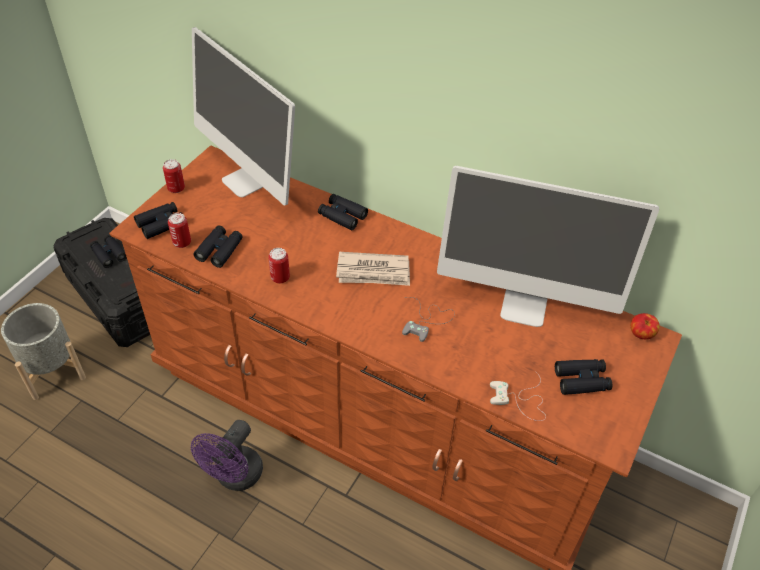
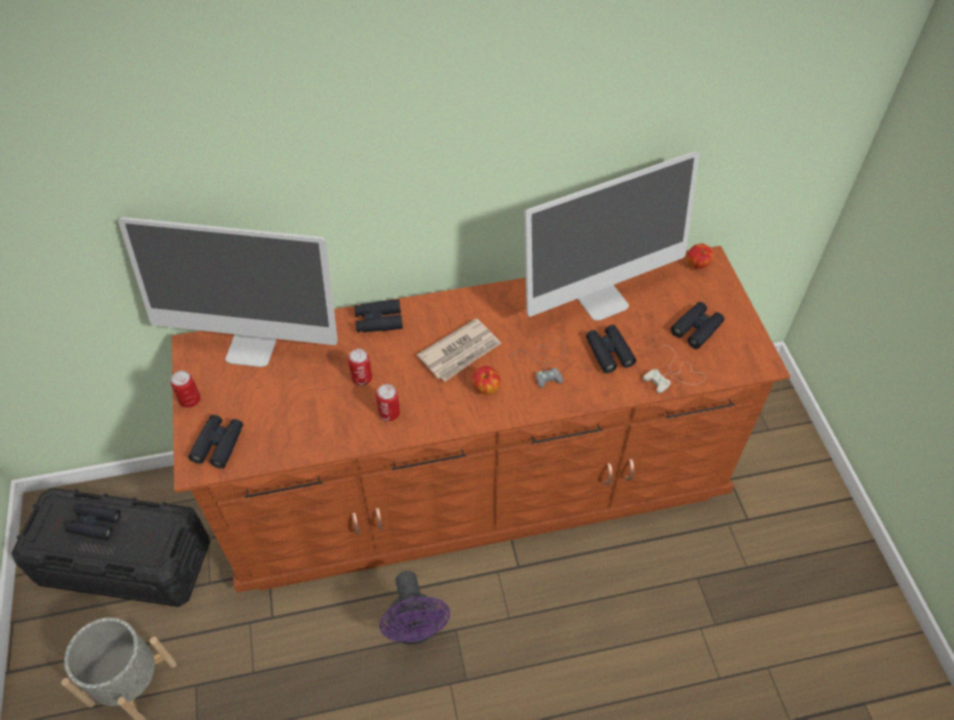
camera: 40 degrees left, 5 degrees up
can [168,213,191,248] -> can moved to [348,349,372,385]
black binoculars [194,226,243,268] -> black binoculars moved to [586,325,636,373]
none -> apple [472,366,500,394]

